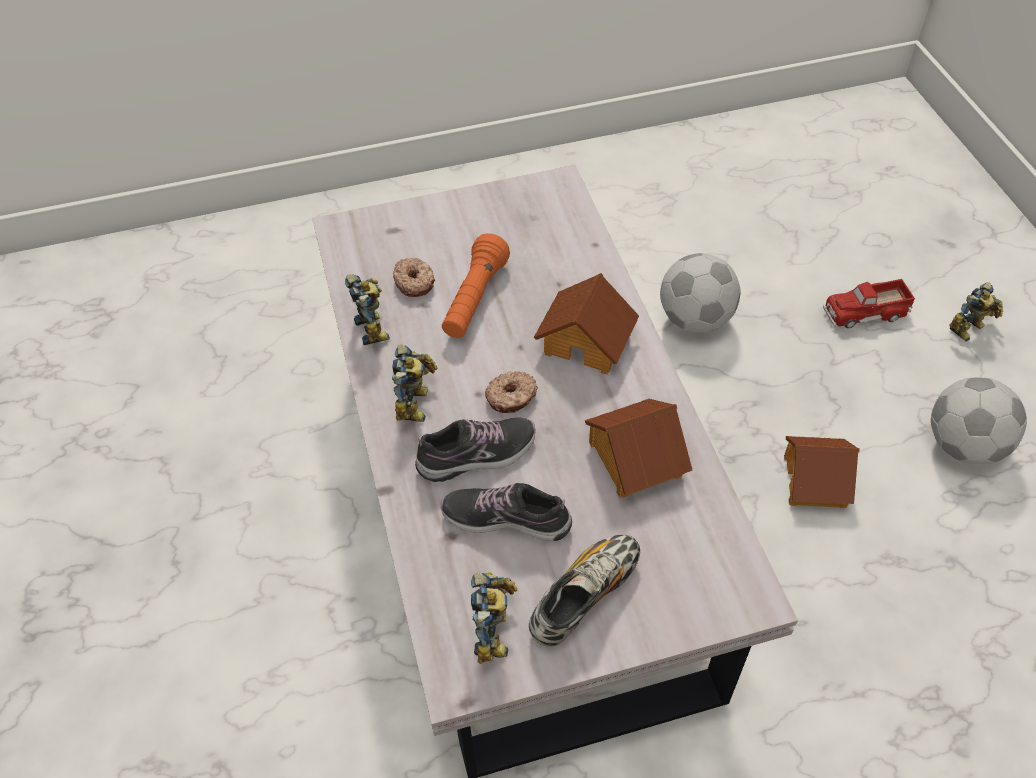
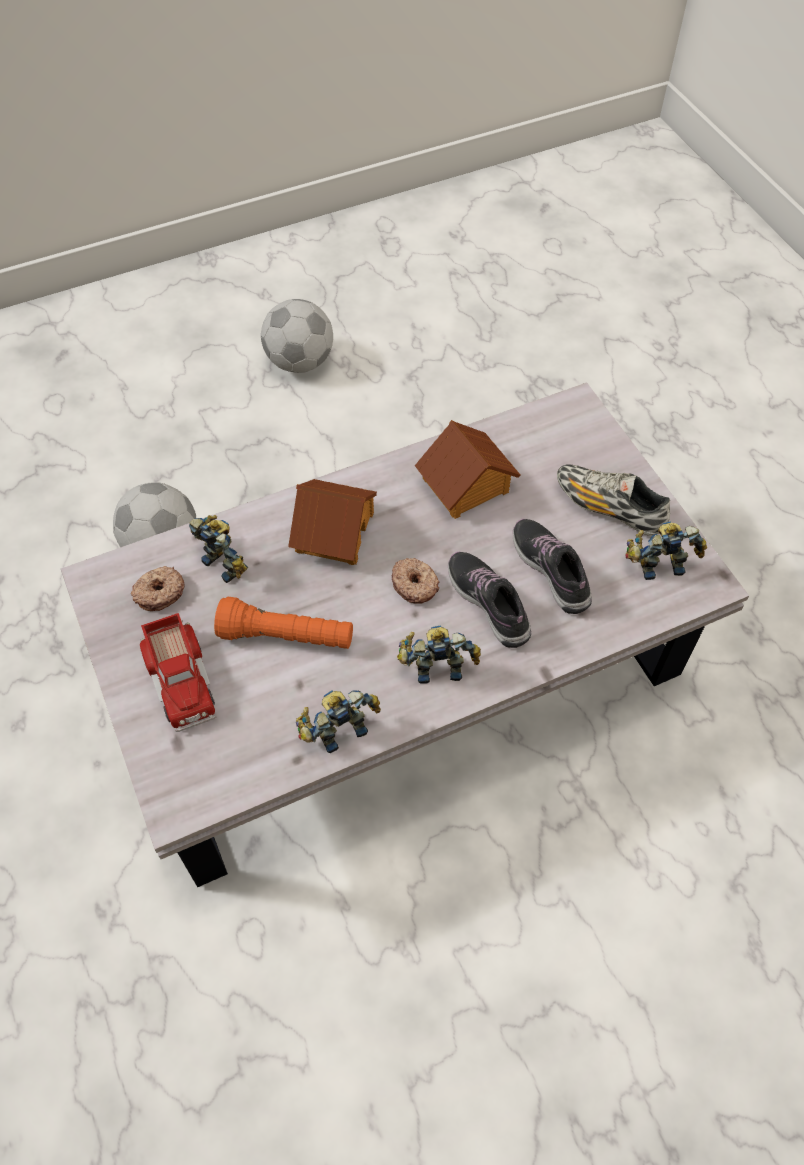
camera: 100 degrees left, 5 degrees up
donut [393,258,435,297] -> donut moved to [131,566,184,611]
shoe [441,483,572,541] -> shoe turned 150 degrees clockwise [512,519,592,614]
toy house [784,436,860,508] -> none
toy truck [823,279,915,328] -> toy truck moved to [140,613,216,732]
toy robot [949,282,1003,342] -> toy robot moved to [189,515,248,583]

